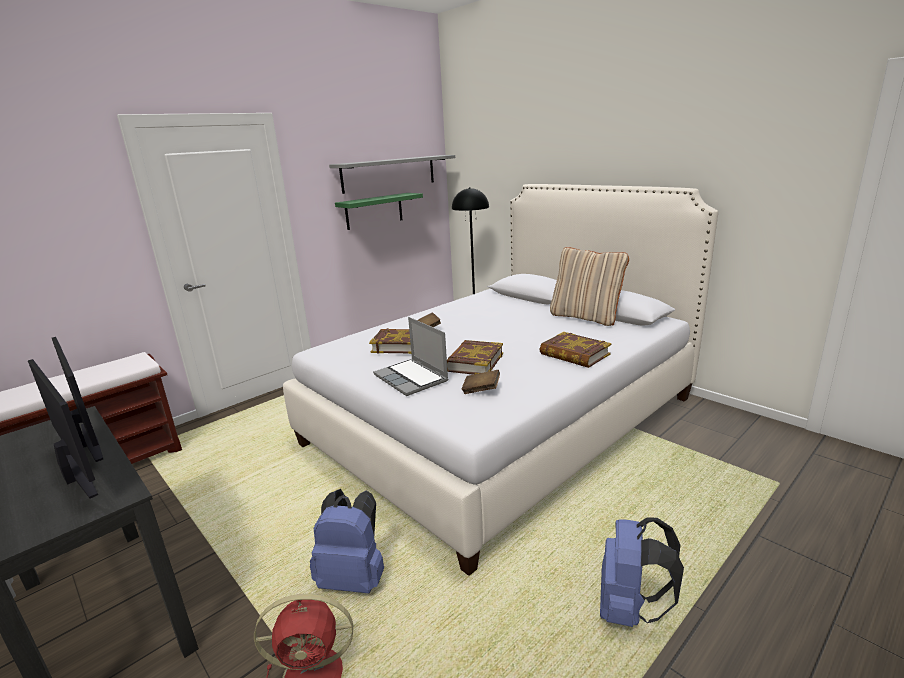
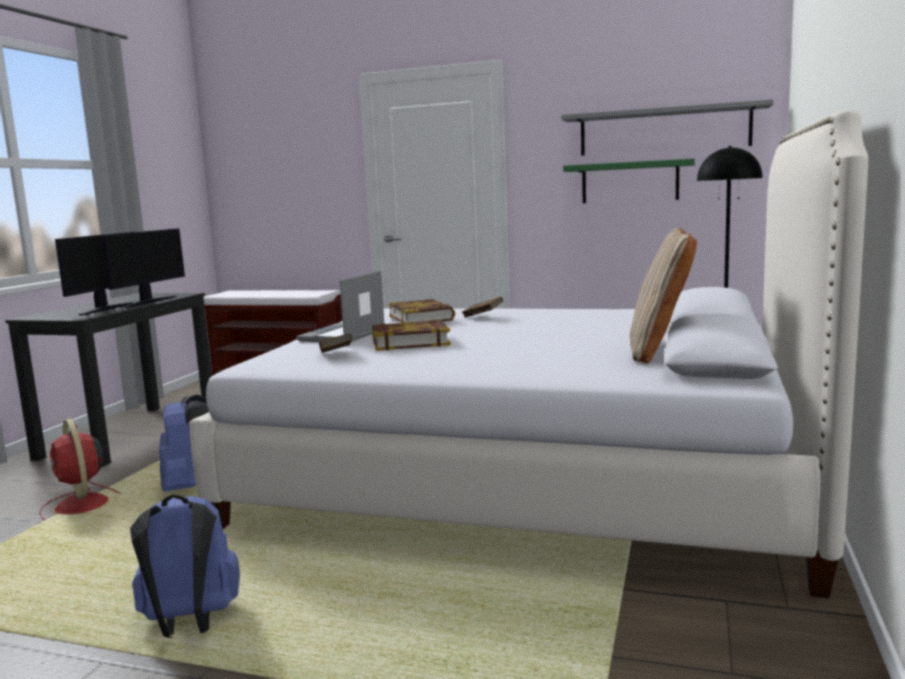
camera: 60 degrees right, 10 degrees down
book [540,332,612,368] -> none

